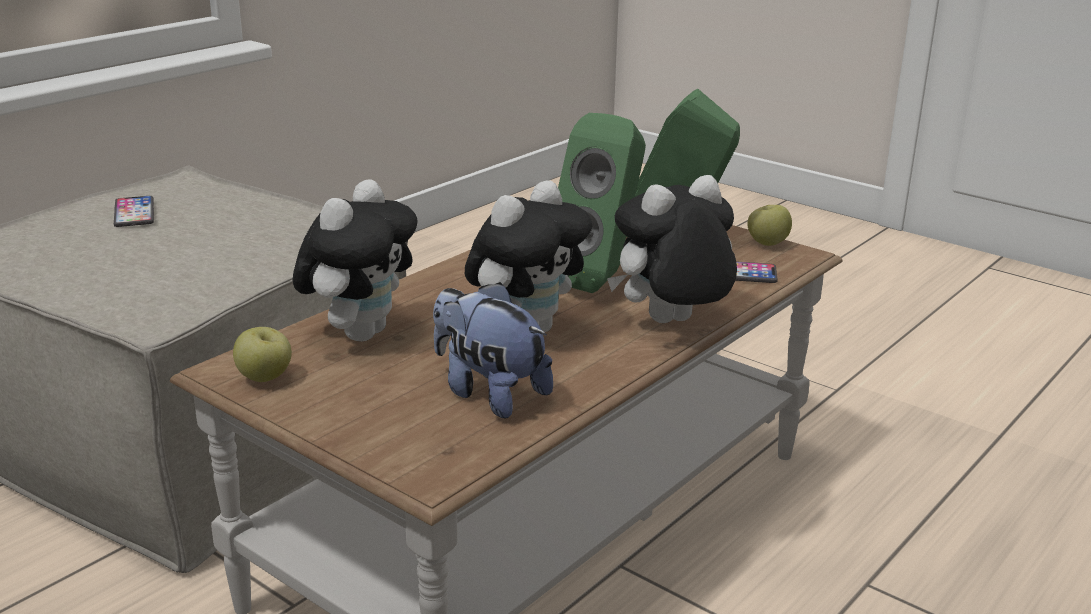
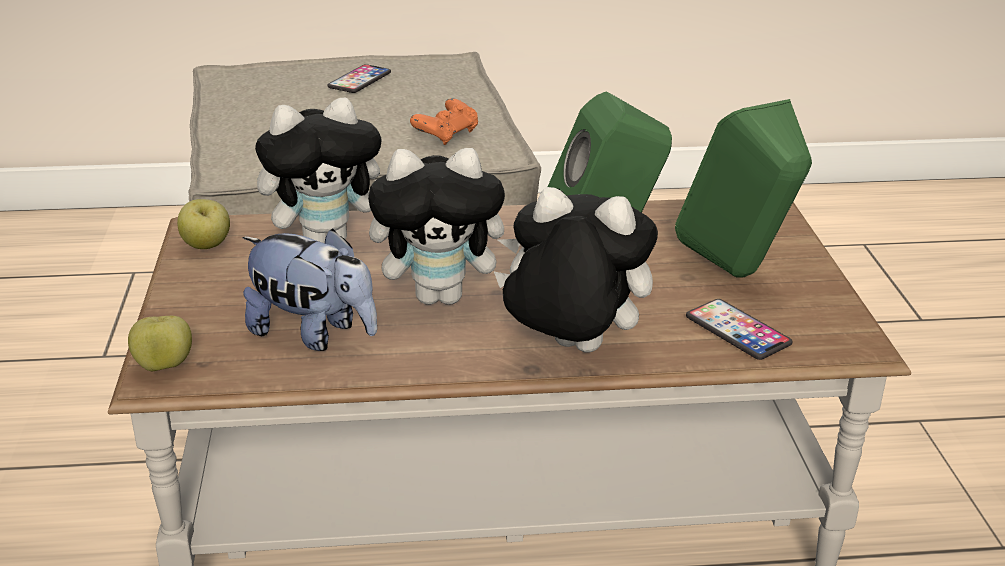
camera: 45 degrees right, 5 degrees up
plush toy [433,282,553,419] -> plush toy turned 120 degrees clockwise [243,229,377,351]
apple [747,205,792,246] -> apple moved to [128,316,192,371]
none -> orange game controller [410,98,478,145]

